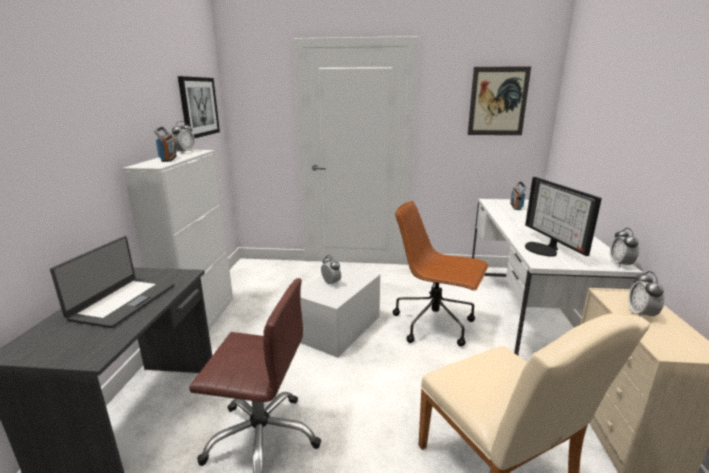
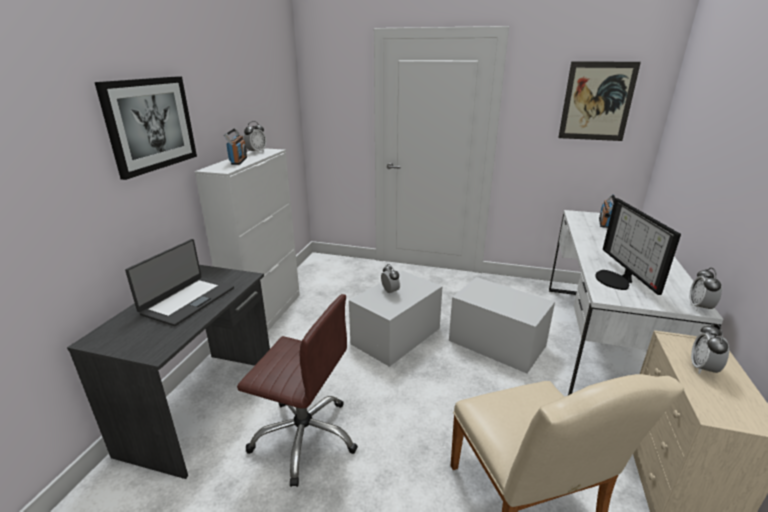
camera: 10 degrees right, 5 degrees up
picture [178,76,220,138] -> picture moved to [95,76,197,180]
brown office chair [393,201,489,347] -> white storage box [449,277,555,373]

